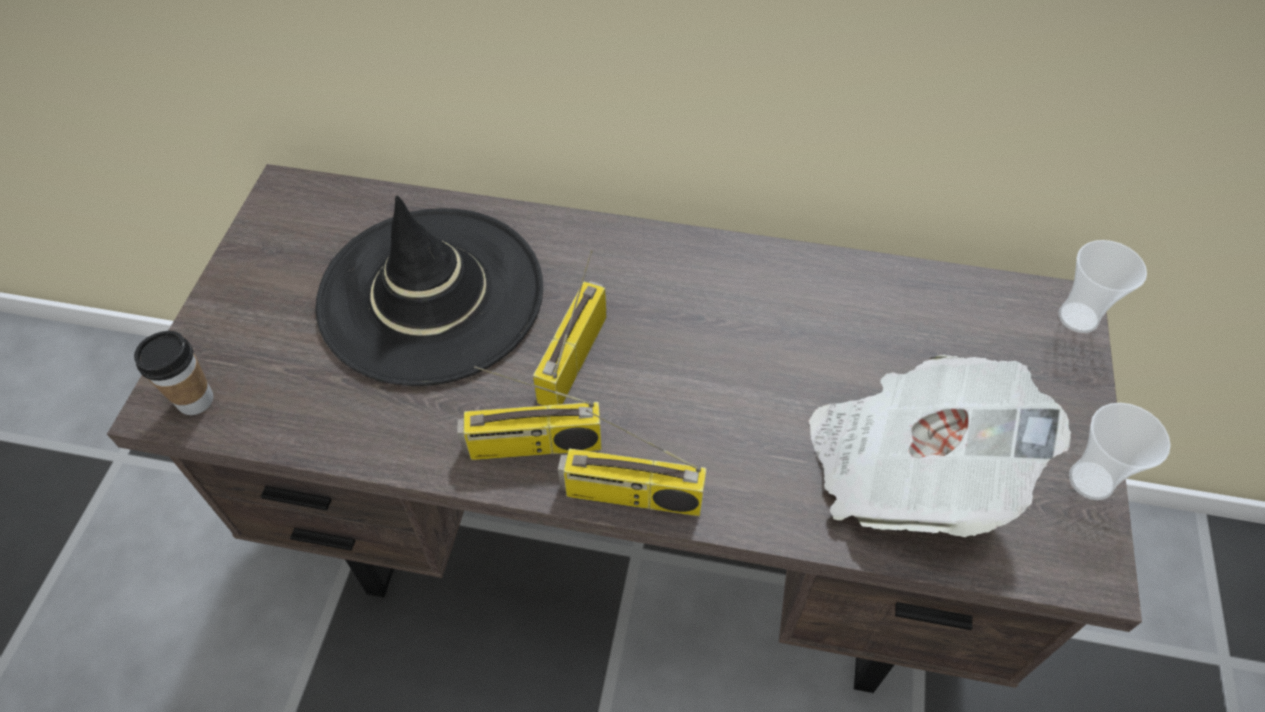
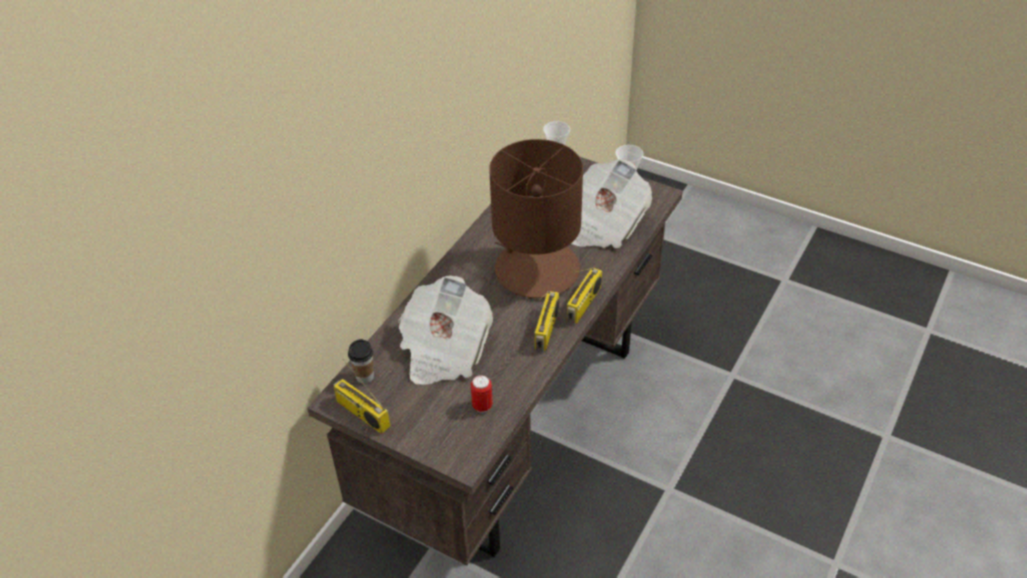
camera: 70 degrees left, 10 degrees down
cup [134,331,213,415] -> cup moved to [348,339,374,384]
black hat [316,196,543,386] -> newspaper [398,276,493,385]
radio [533,250,606,406] -> radio moved to [333,359,390,434]
none -> can [471,375,493,413]
none -> brown table lamp [489,139,583,299]

